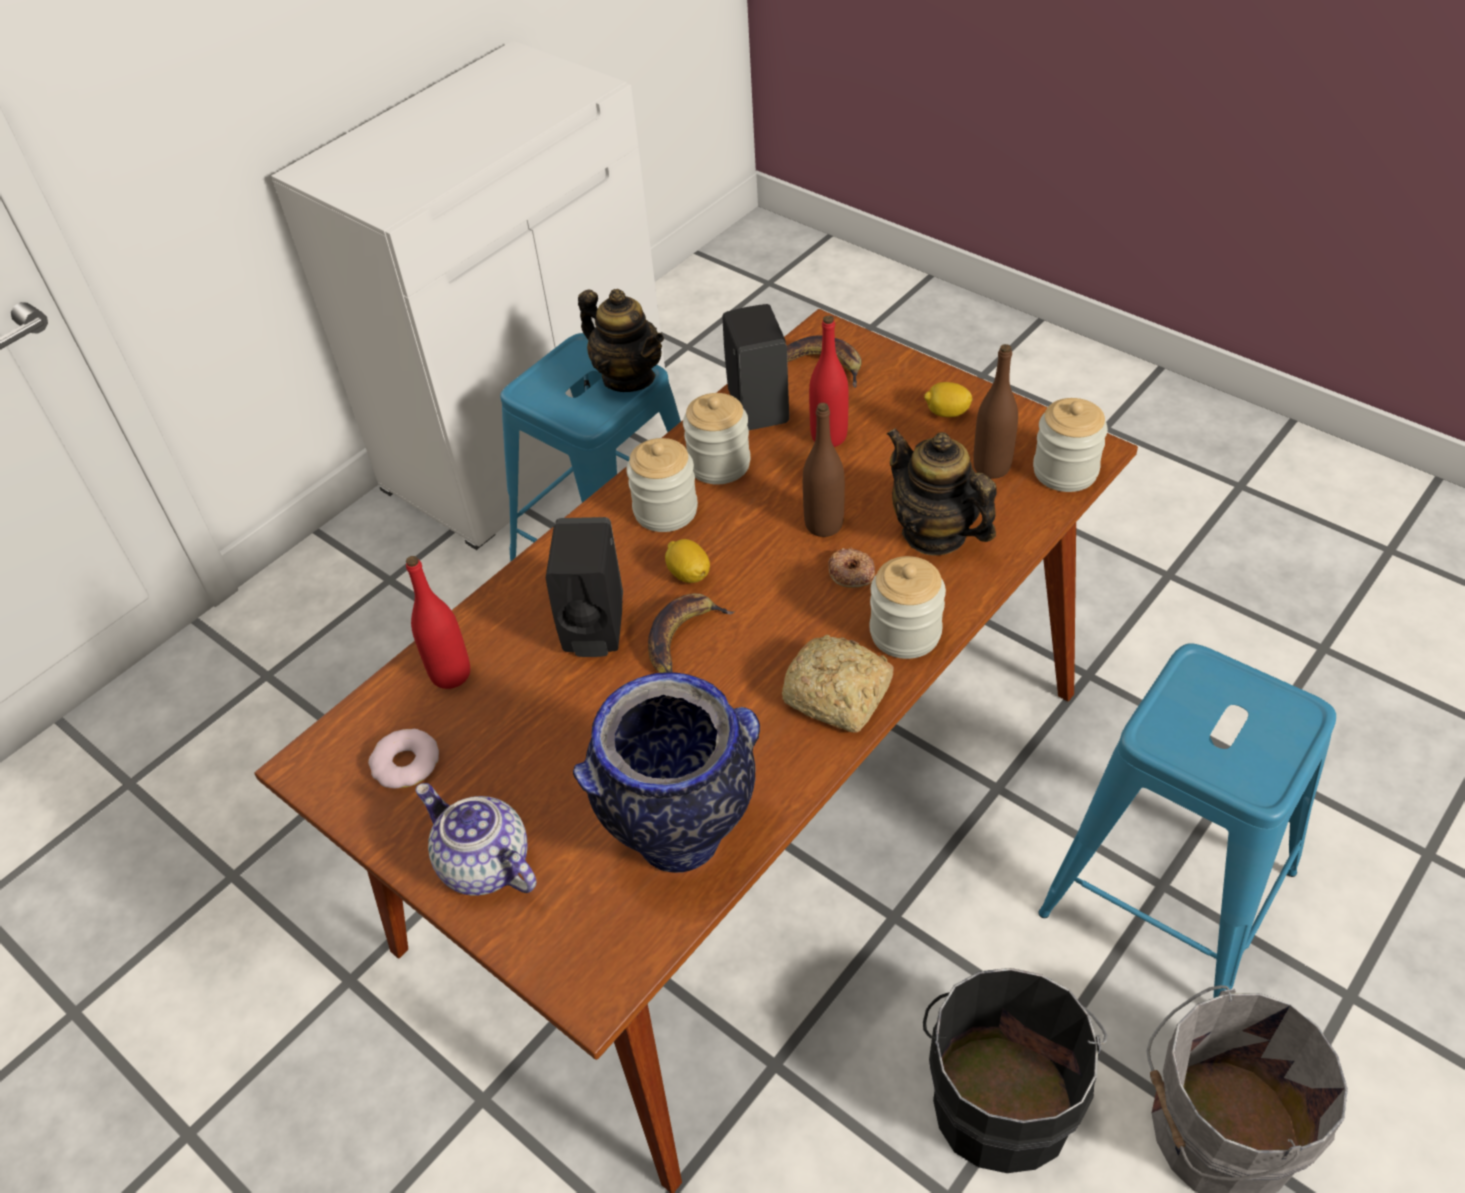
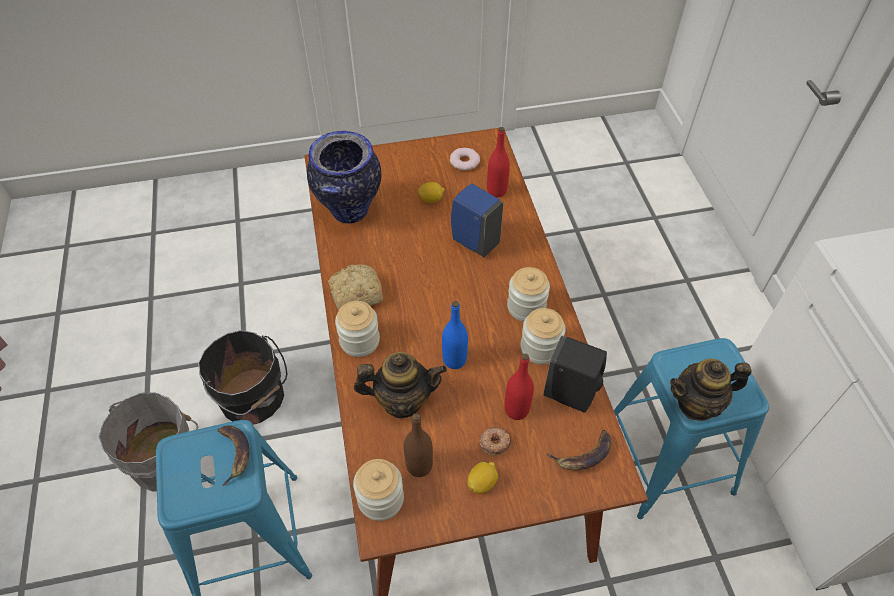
camera: 125 degrees right, 5 degrees up
teapot [415,783,537,895] -> none
black soap dispenser [546,517,623,657] -> blue soap dispenser [451,183,504,258]
banana [648,593,735,673] -> banana moved to [218,425,250,486]
lemon [665,539,710,583] -> lemon moved to [418,182,445,203]
brown bottle [803,403,845,537] -> blue bottle [442,301,468,369]
donut [828,547,875,588] -> donut moved to [479,427,511,455]

